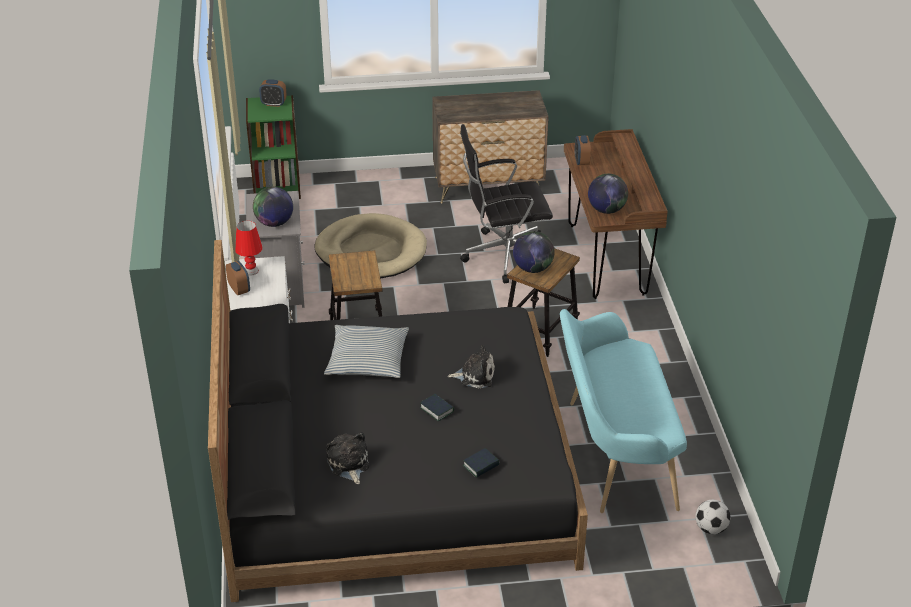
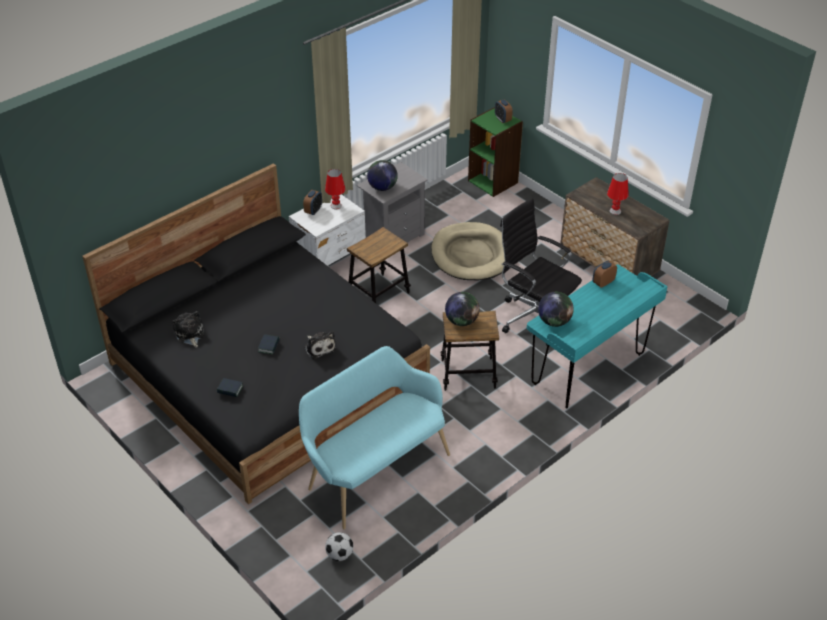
camera: 55 degrees right, 5 degrees up
pillow [324,325,409,378] -> none
plush toy [326,432,369,484] -> plush toy turned 60 degrees counterclockwise [172,311,204,348]
brown desk [564,129,668,299] -> turquoise desk [527,264,667,409]
none -> red table lamp [607,173,629,215]

